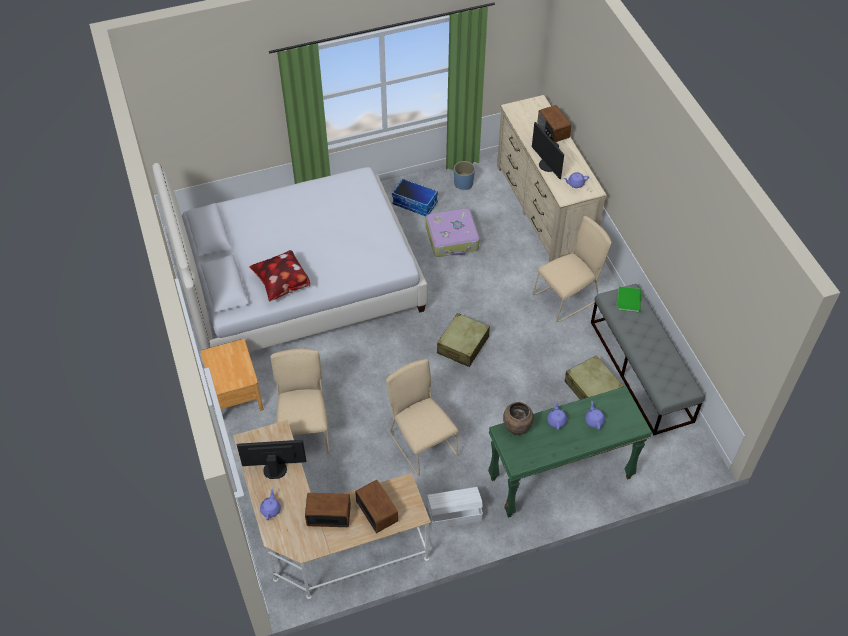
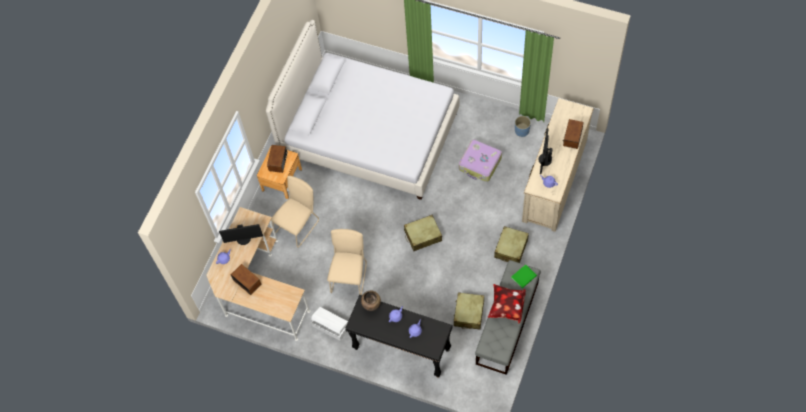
camera: 45 degrees right, 10 degrees up
monitor [237,440,306,479] -> monitor turned 135 degrees clockwise [219,224,263,245]
pillow [249,250,310,301] -> pillow moved to [488,284,526,324]
radio [355,480,398,533] -> radio moved to [267,145,288,173]
storage box [392,178,438,216] -> none
green console table [488,386,652,518] -> black console table [345,295,452,378]
beige chair [532,216,612,322] -> beige suitcase [494,226,529,263]

